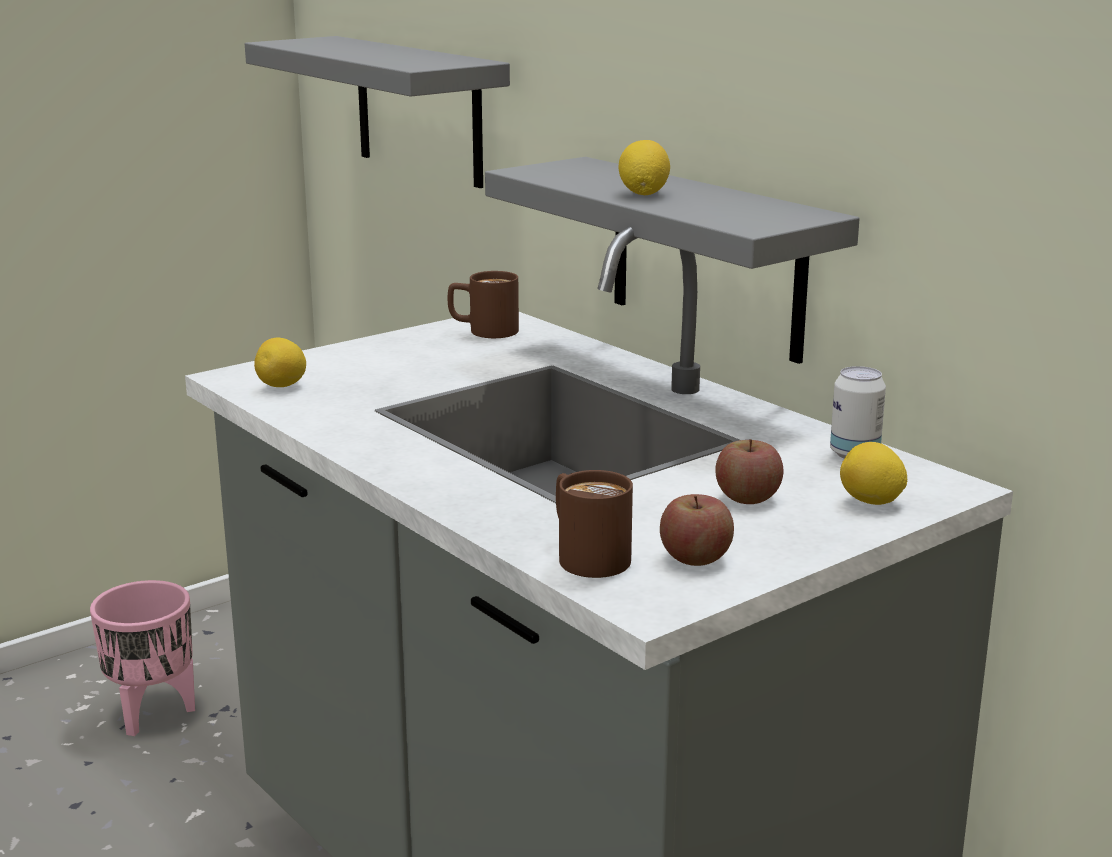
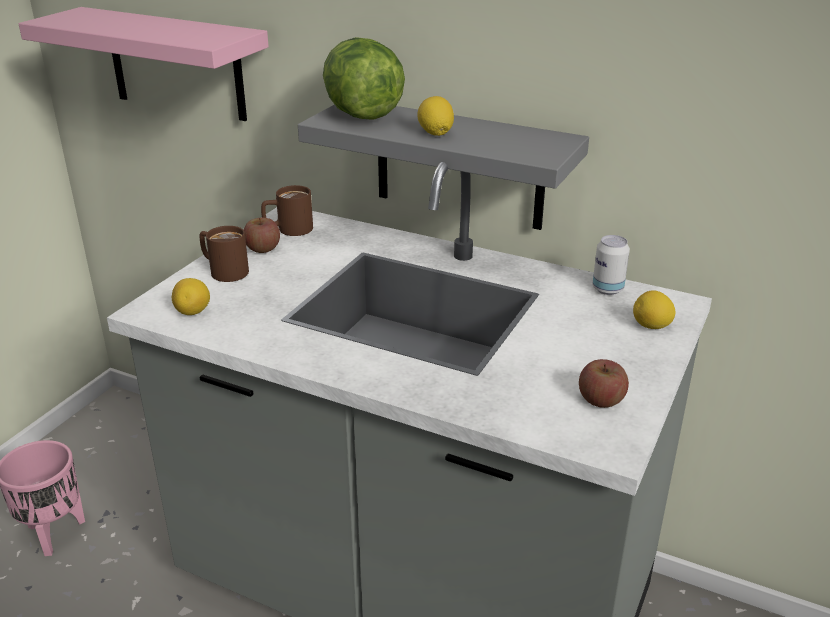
camera: 25 degrees left, 10 degrees up
grey shelf [245,36,510,188] -> pink shelf [18,7,269,121]
brown mug [556,470,633,578] -> brown mug moved to [200,226,249,282]
apple [715,439,783,504] -> apple moved to [244,218,280,253]
none -> lettuce [323,37,405,120]

